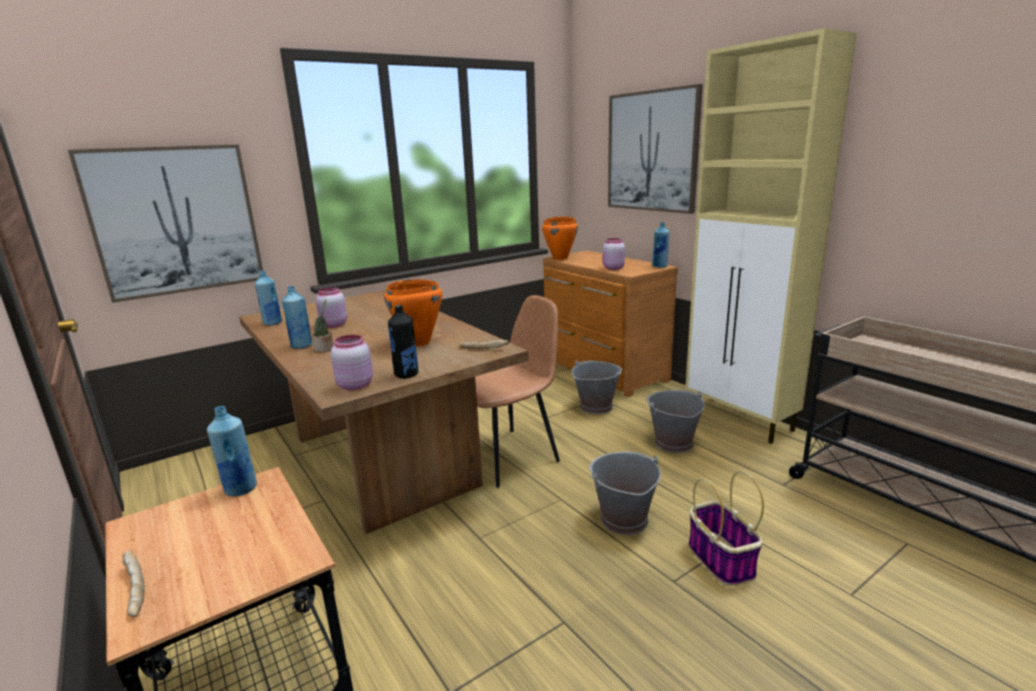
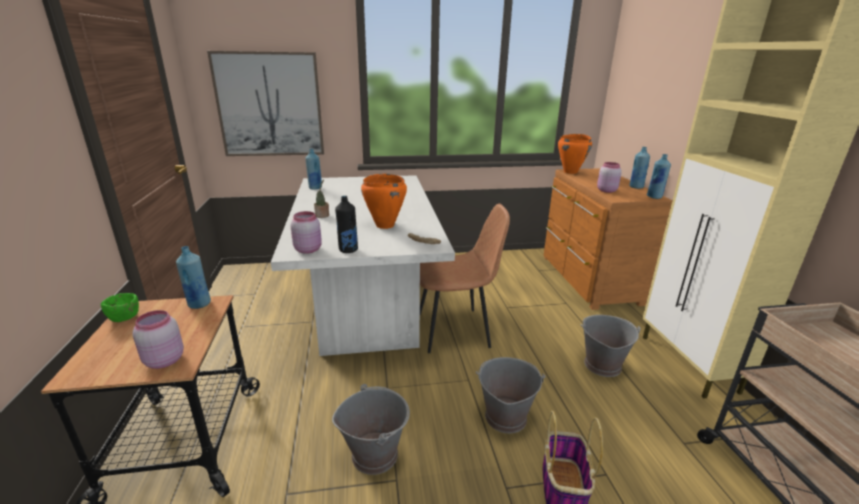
camera: 25 degrees right, 5 degrees up
bread [123,550,145,617] -> none
brown dining table [239,290,529,534] -> white dining table [271,175,455,356]
blue bottle [282,286,312,349] -> blue bottle moved to [630,147,650,189]
pink jar [316,287,347,328] -> pink jar moved to [133,310,184,369]
grey bucket [572,360,622,414] -> grey bucket moved to [332,384,410,475]
picture [608,84,703,214] -> none
none -> green bowl [101,293,139,322]

